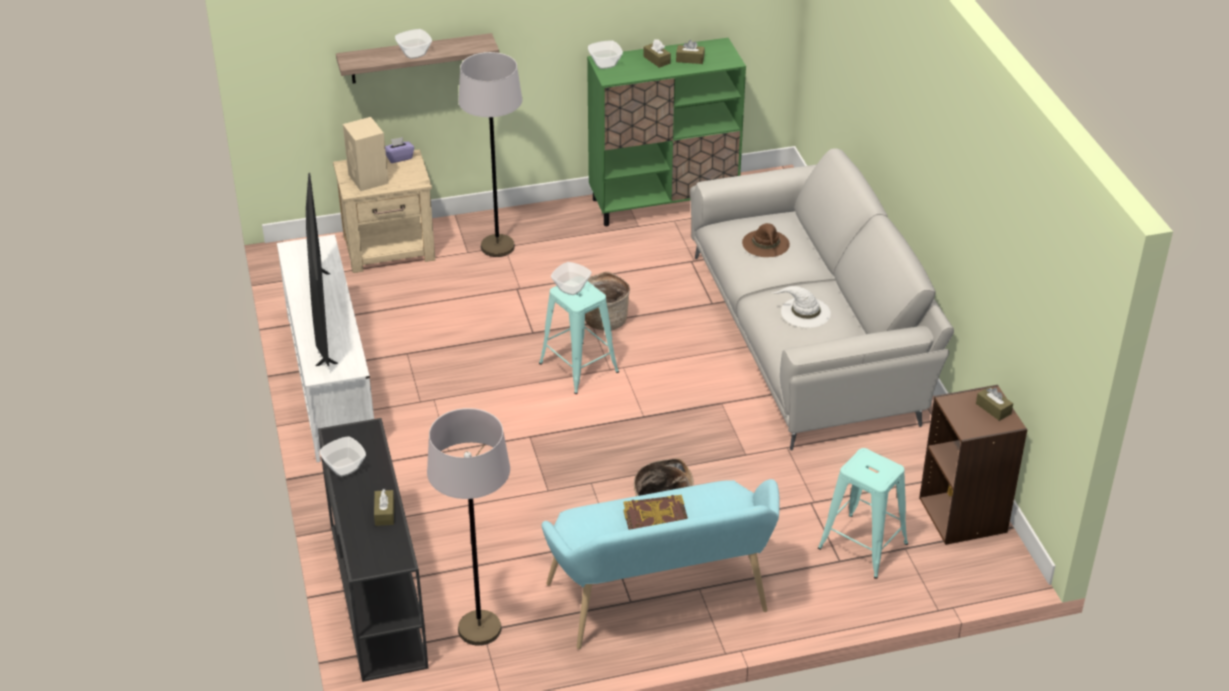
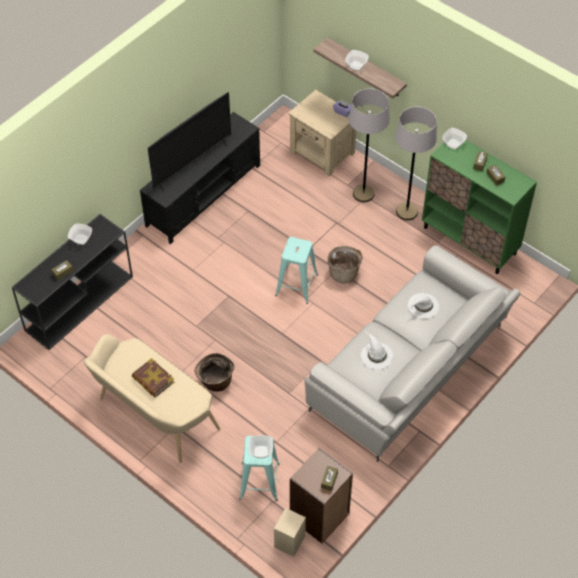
camera: 55 degrees right, 15 degrees up
white tv stand [277,234,374,462] -> black tv stand [140,112,260,244]
beige speaker [343,117,389,191] -> beige speaker moved to [274,508,306,557]
grey floor lamp [427,408,510,646] -> grey floor lamp moved to [395,107,437,221]
turquoise bench [542,479,780,649] -> beige bench [84,334,220,463]
bowl [551,262,591,295] -> bowl moved to [248,435,273,458]
brown hat [742,223,790,257] -> white hat [408,293,439,319]

